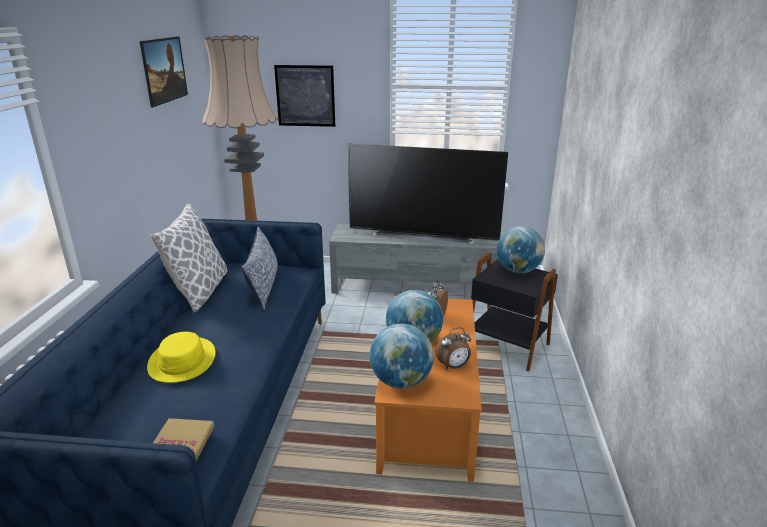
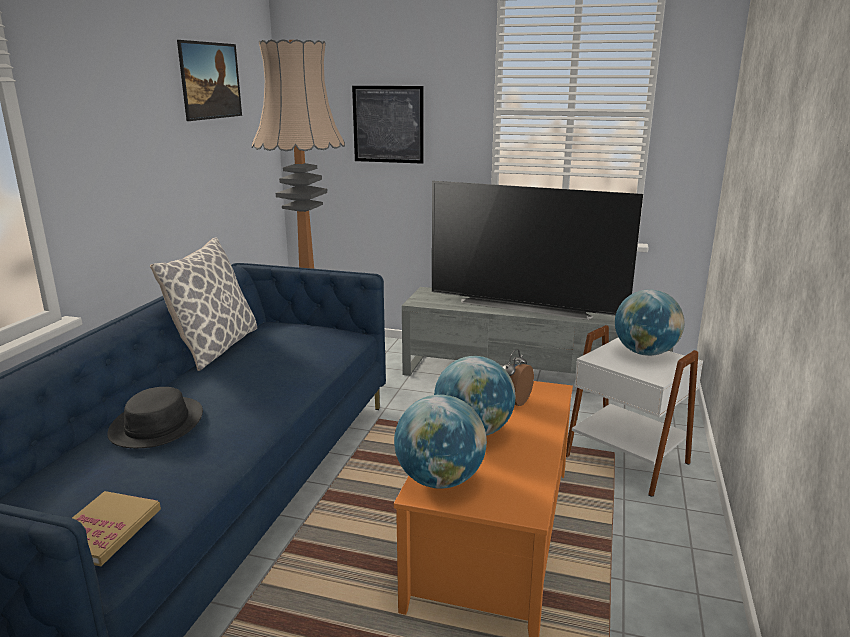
camera: 10 degrees right, 5 degrees down
yellow hat [147,332,215,383] -> black hat [107,387,203,448]
pillow [241,227,278,310] -> none
alarm clock [435,327,471,370] -> none
black side table [471,252,558,371] -> white side table [566,325,703,497]

